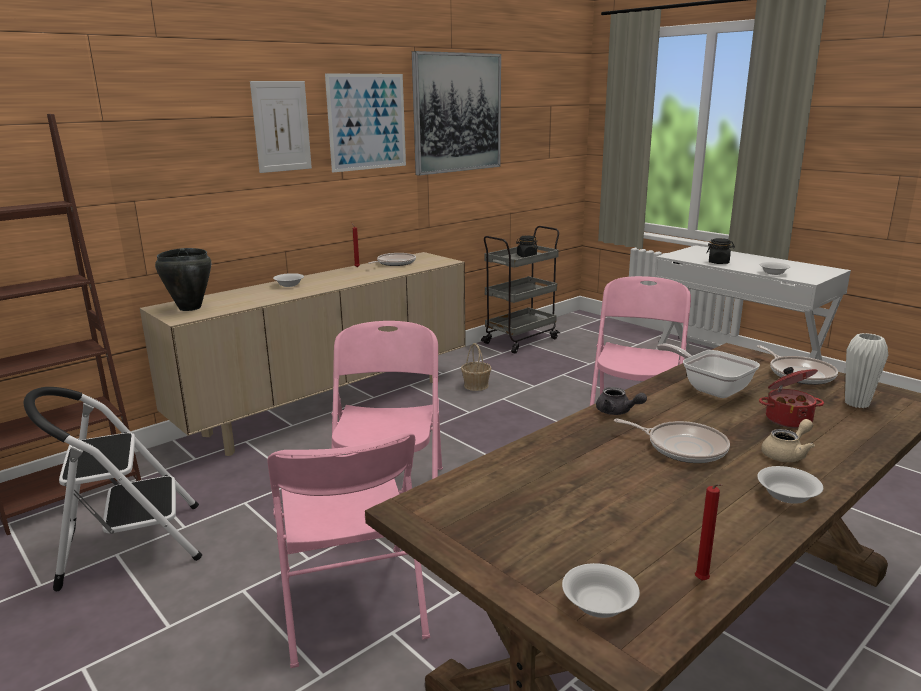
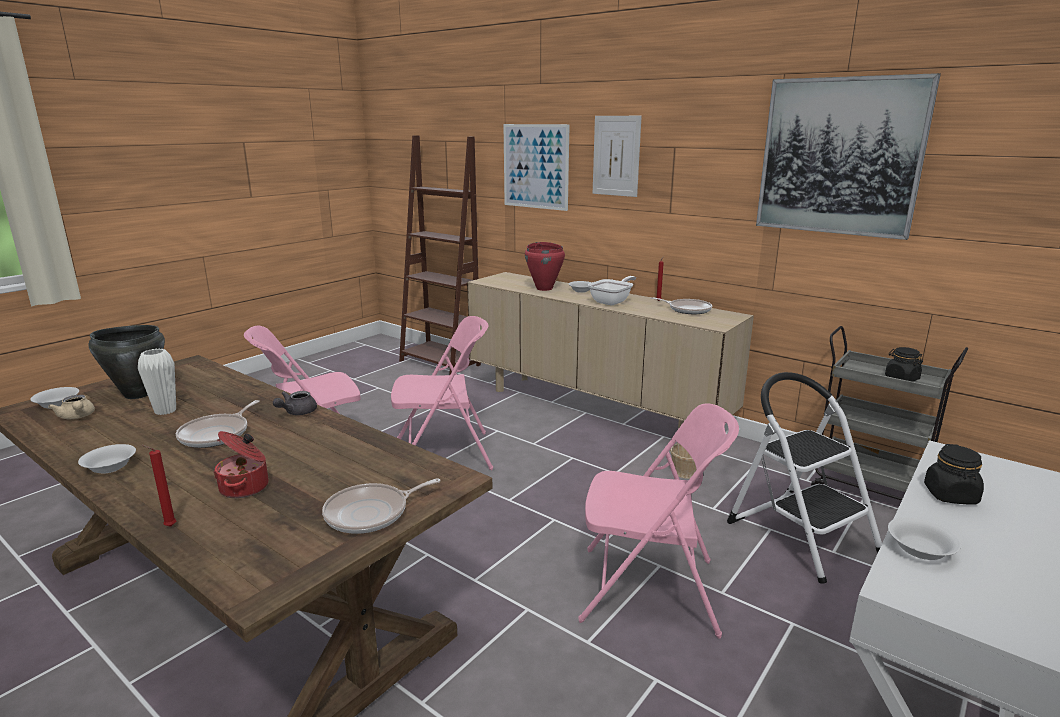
camera: 80 degrees right, 0 degrees up
step ladder [24,387,202,591] -> step ladder moved to [727,372,882,584]
black cooking pot [155,248,211,311] -> black cooking pot moved to [88,325,165,399]
picture [325,73,406,172] -> picture moved to [504,124,570,211]
frying pan [657,344,760,398] -> frying pan moved to [588,276,636,305]
red candle [695,484,722,580] -> red candle moved to [141,445,176,527]
beige teapot [762,419,815,462] -> beige teapot moved to [48,395,95,419]
white vase [845,333,888,408] -> white vase moved to [138,349,176,415]
none -> red cooking pot [525,242,565,291]

